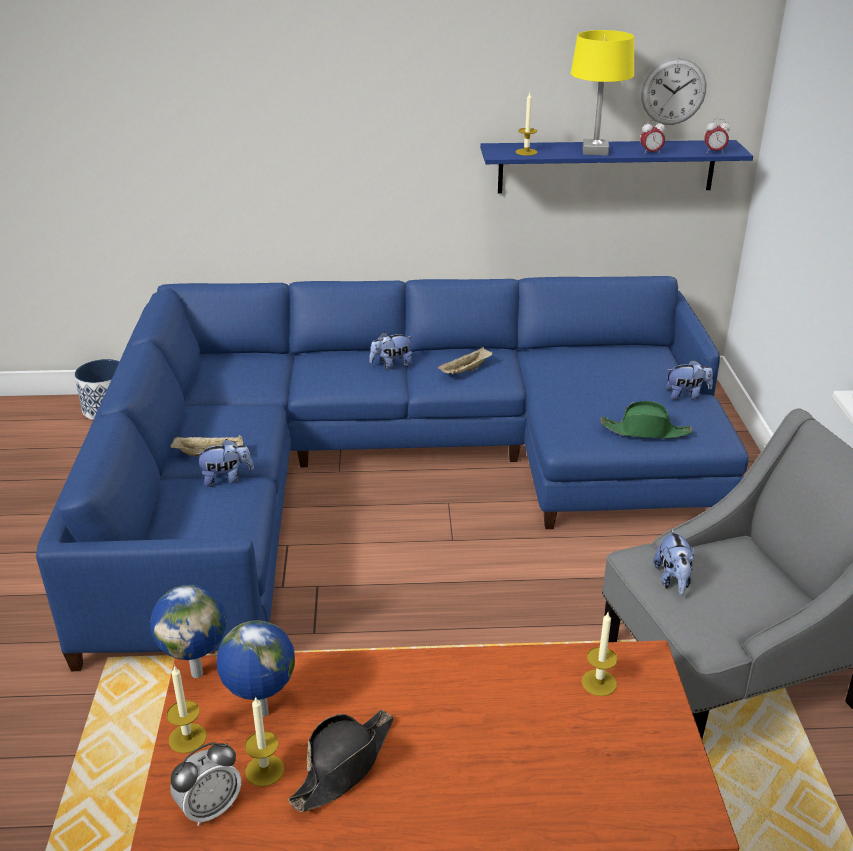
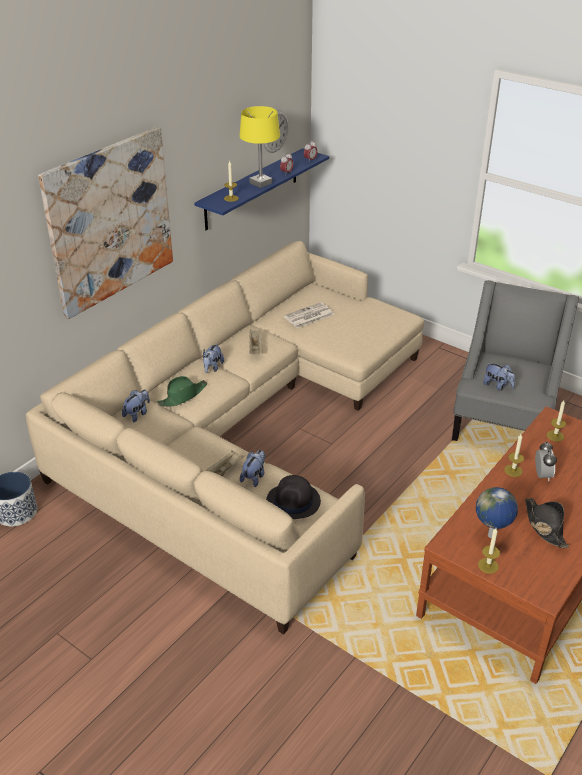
camera: 50 degrees left, 5 degrees up
blue sofa [36,276,749,671] -> beige sofa [26,241,424,635]
globe [150,584,226,678] -> none
alarm clock [170,742,241,826] -> alarm clock moved to [535,442,557,481]
candle [245,696,284,787] -> candle moved to [504,435,524,477]
green hat [601,401,693,439] -> green hat moved to [157,376,208,407]
plush toy [666,360,713,400] -> plush toy moved to [122,390,150,422]
none -> picture [38,127,173,319]
none -> black hat [266,475,321,519]
none -> newspaper [284,302,334,328]

